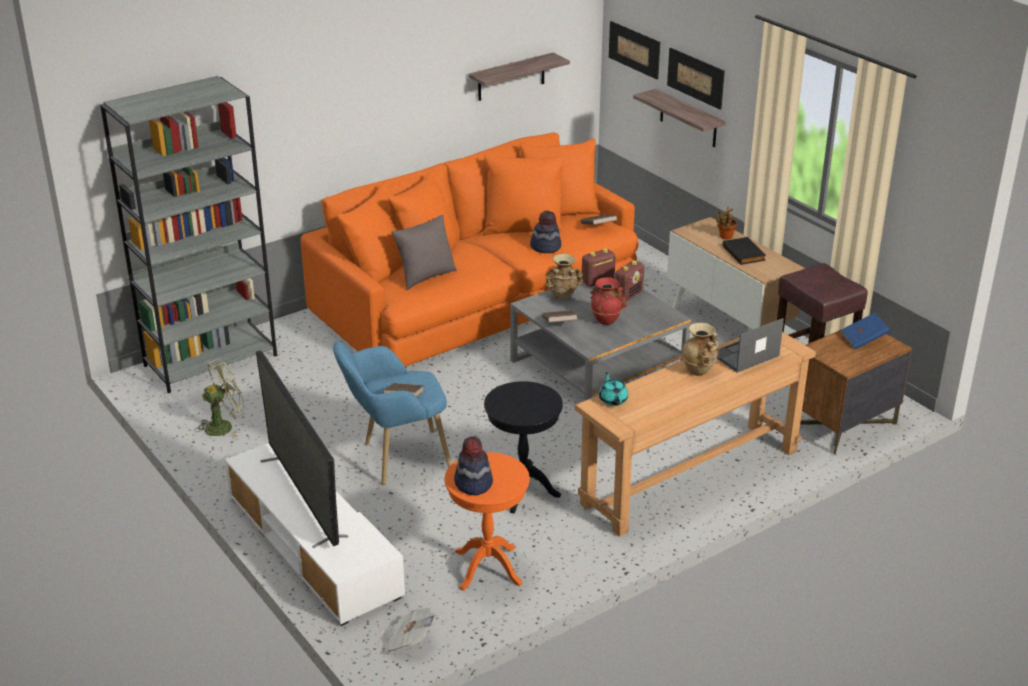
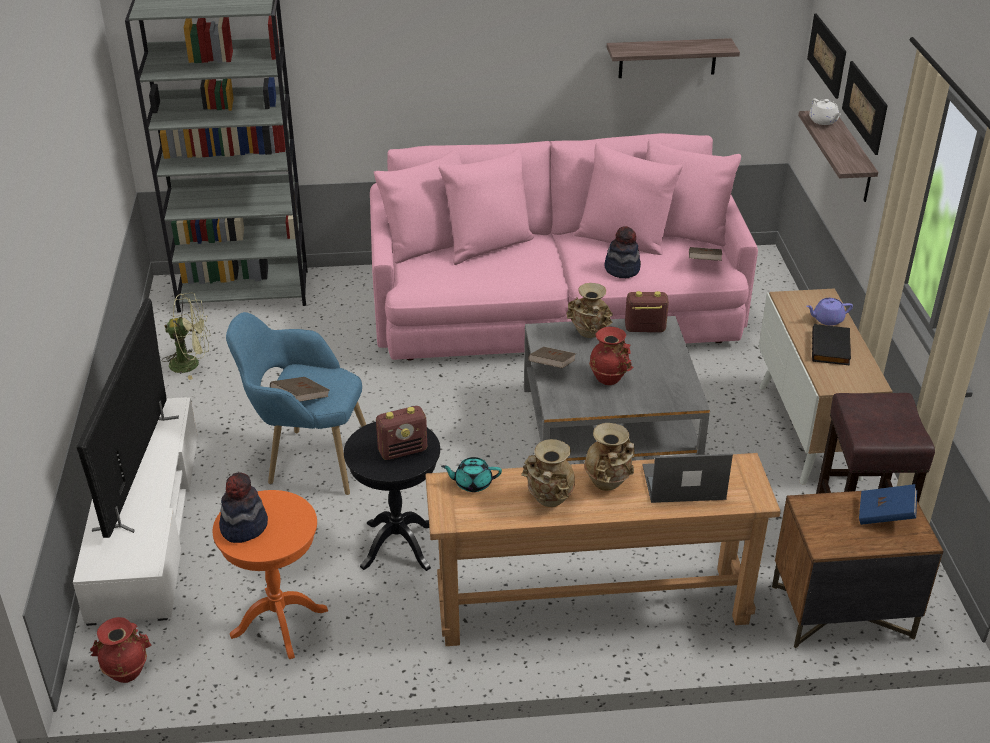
camera: 30 degrees right, 5 degrees up
orange sofa [301,132,638,367] -> pink sofa [370,133,758,361]
newspaper [380,608,436,653] -> red vase [90,617,152,683]
grey pillow [391,215,457,290] -> none
turquoise teapot [599,372,628,406] -> turquoise teapot turned 105 degrees counterclockwise [441,457,502,492]
radio [615,260,644,301] -> radio moved to [376,406,427,460]
potted plant [715,207,737,239] -> purple teapot [806,298,853,326]
none -> beige vase [521,439,575,507]
none -> white teapot [809,98,841,125]

